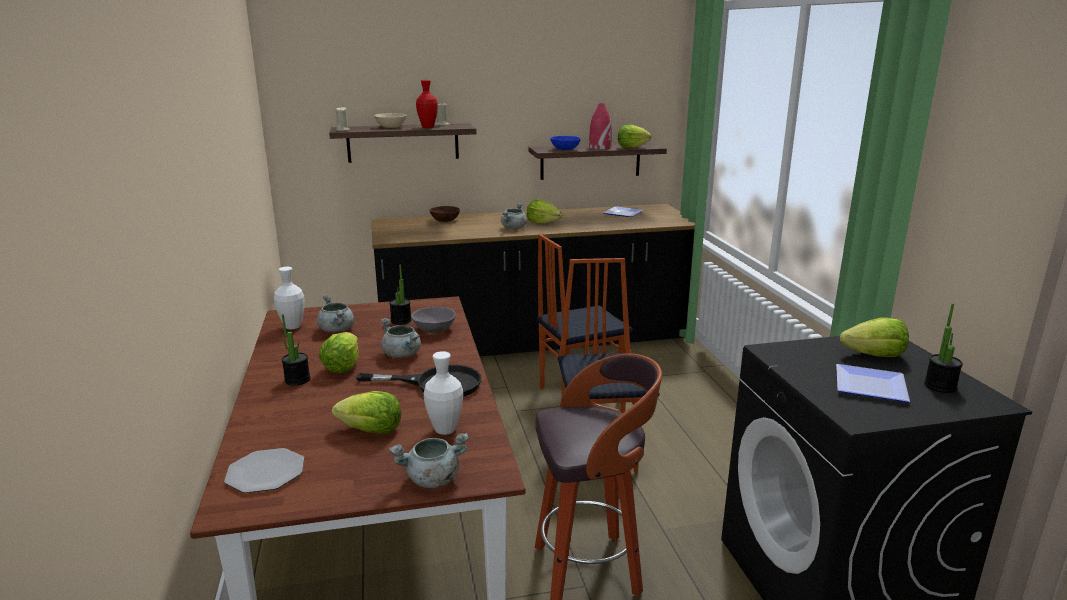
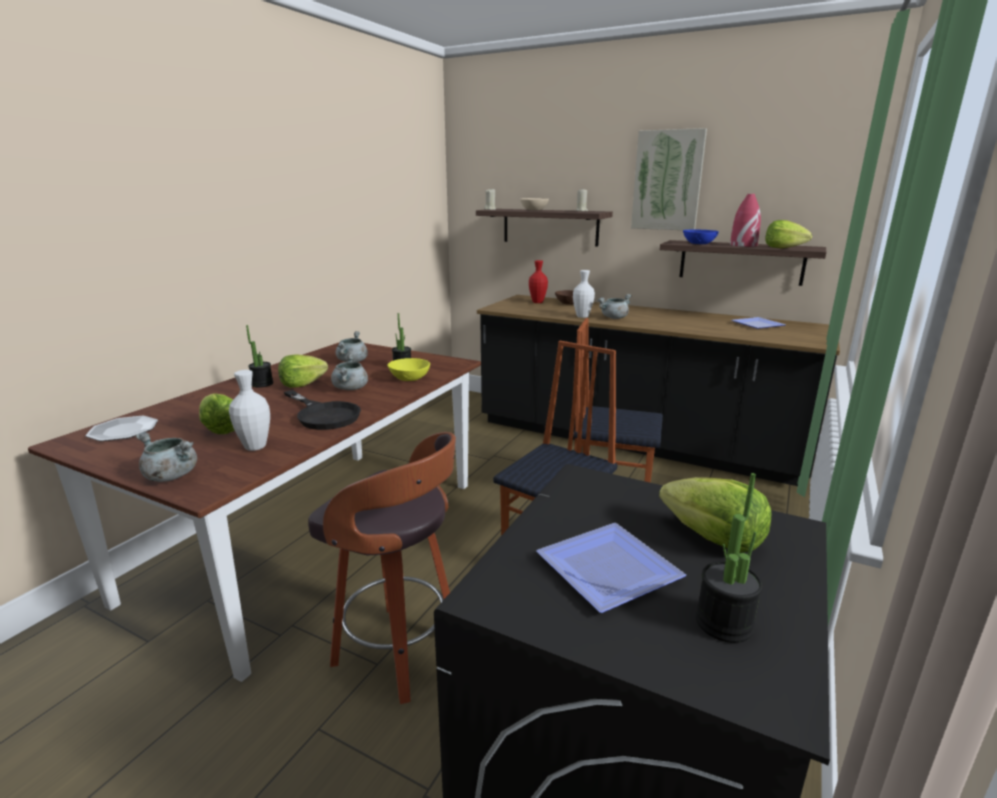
camera: 40 degrees right, 0 degrees up
white vase [274,267,305,329] -> white vase moved to [573,270,595,318]
grey bowl [411,307,456,333] -> yellow bowl [387,358,430,381]
red vase [416,80,438,128] -> red vase moved to [529,260,548,303]
lettuce [527,200,562,224] -> none
none -> picture [631,128,707,230]

